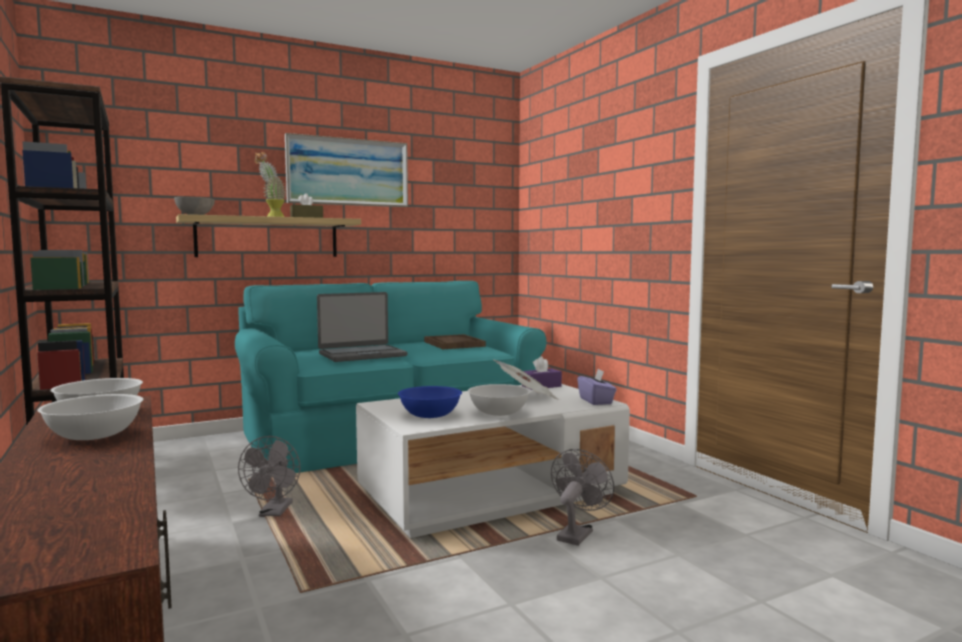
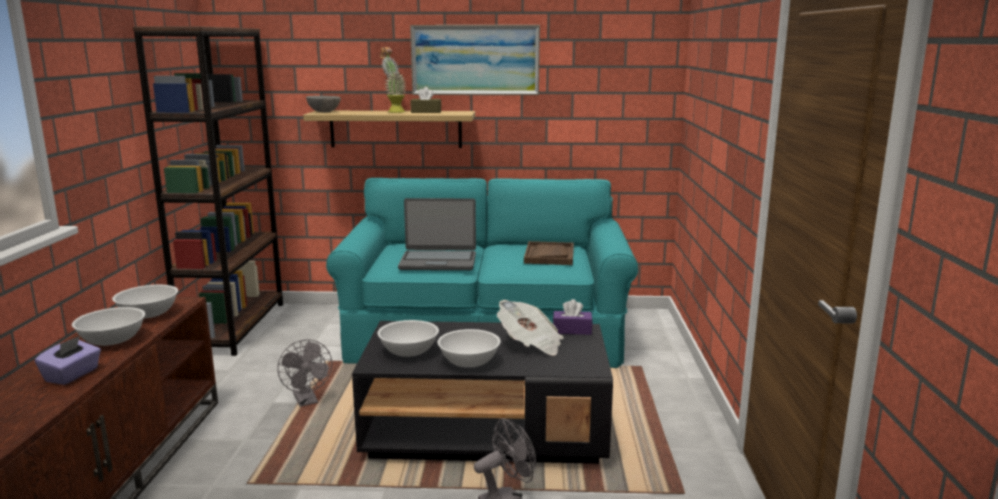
camera: 30 degrees right, 10 degrees up
grey fan [238,436,300,517] -> grey fan turned 60 degrees counterclockwise [277,339,332,407]
white coffee table [356,384,630,538] -> black coffee table [352,321,613,464]
blue bowl [398,386,462,418] -> white bowl [377,320,439,357]
purple tissue box [577,369,617,405] -> purple tissue box moved to [35,336,101,385]

